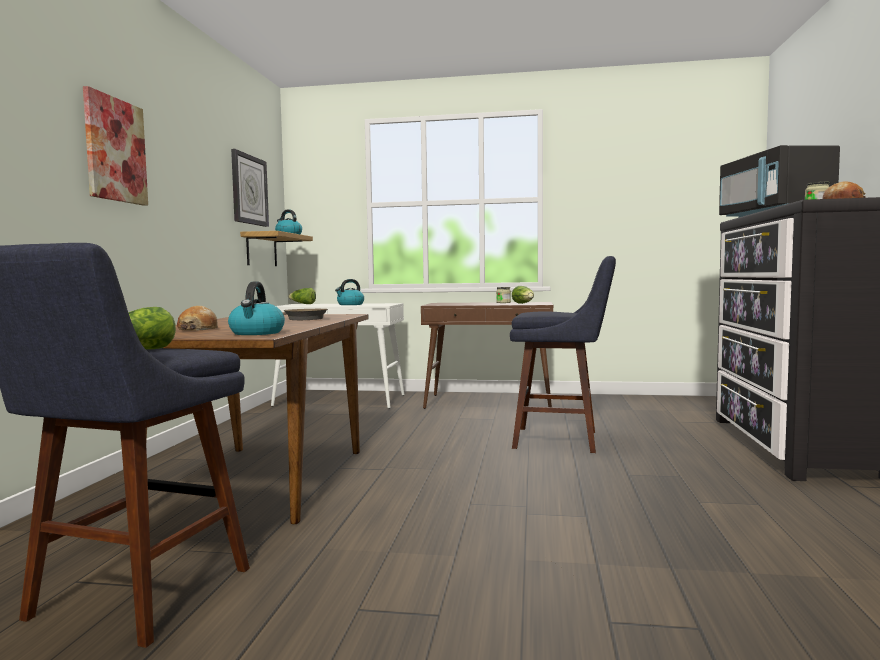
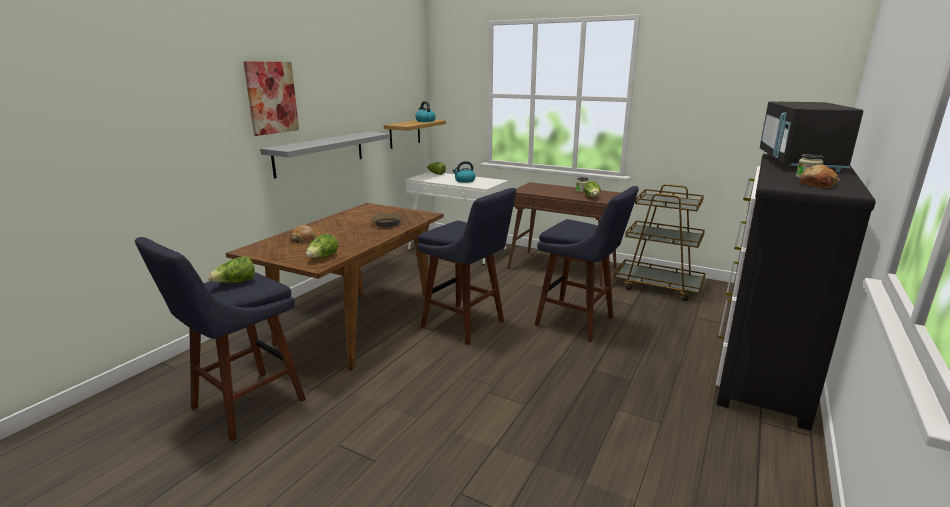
camera: 20 degrees right, 15 degrees up
kettle [228,281,285,335] -> lettuce [306,233,338,258]
wall clock [231,149,269,227] -> none
none -> grey shelf [260,132,390,178]
none -> blue stool [417,188,516,345]
none -> brown cart [614,184,706,301]

